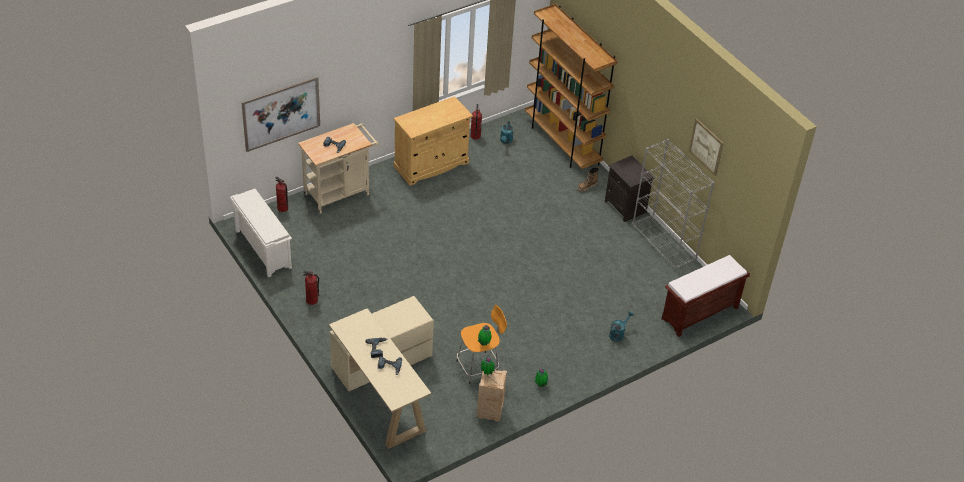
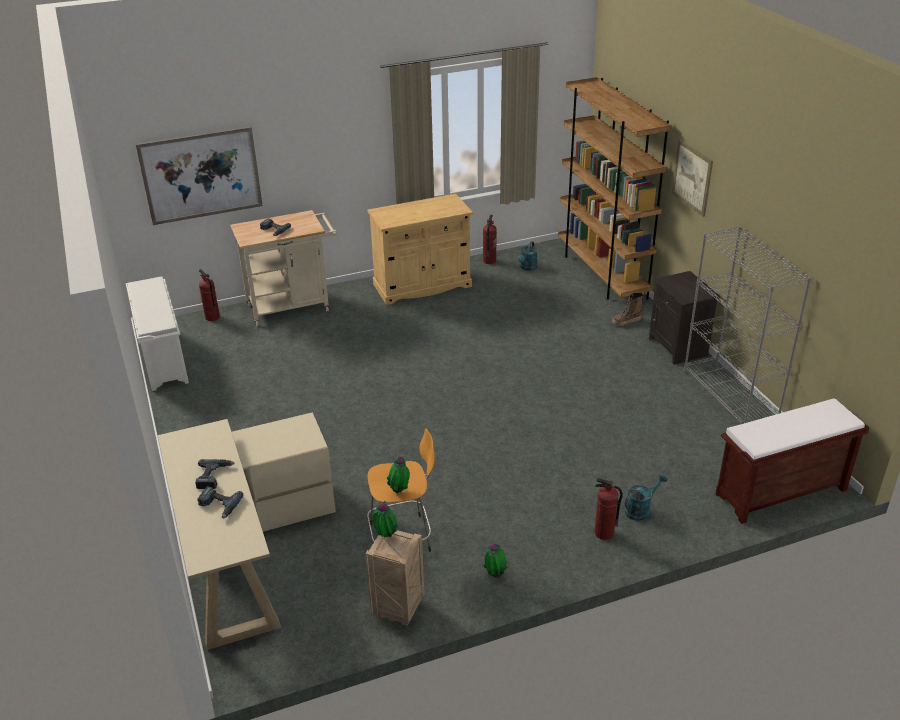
camera: 15 degrees right, 10 degrees down
fire extinguisher [303,271,319,305] -> fire extinguisher moved to [594,478,623,540]
picture [689,118,724,176] -> picture moved to [672,139,713,217]

